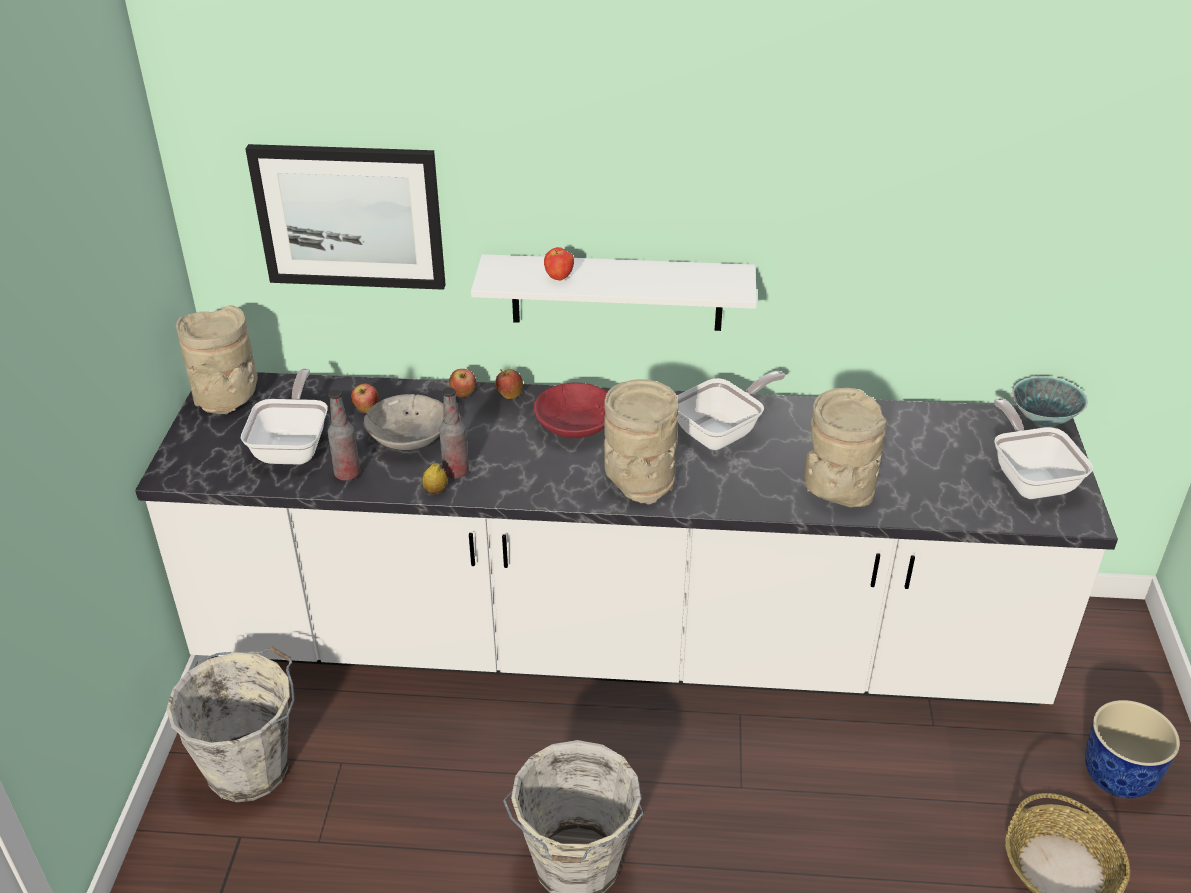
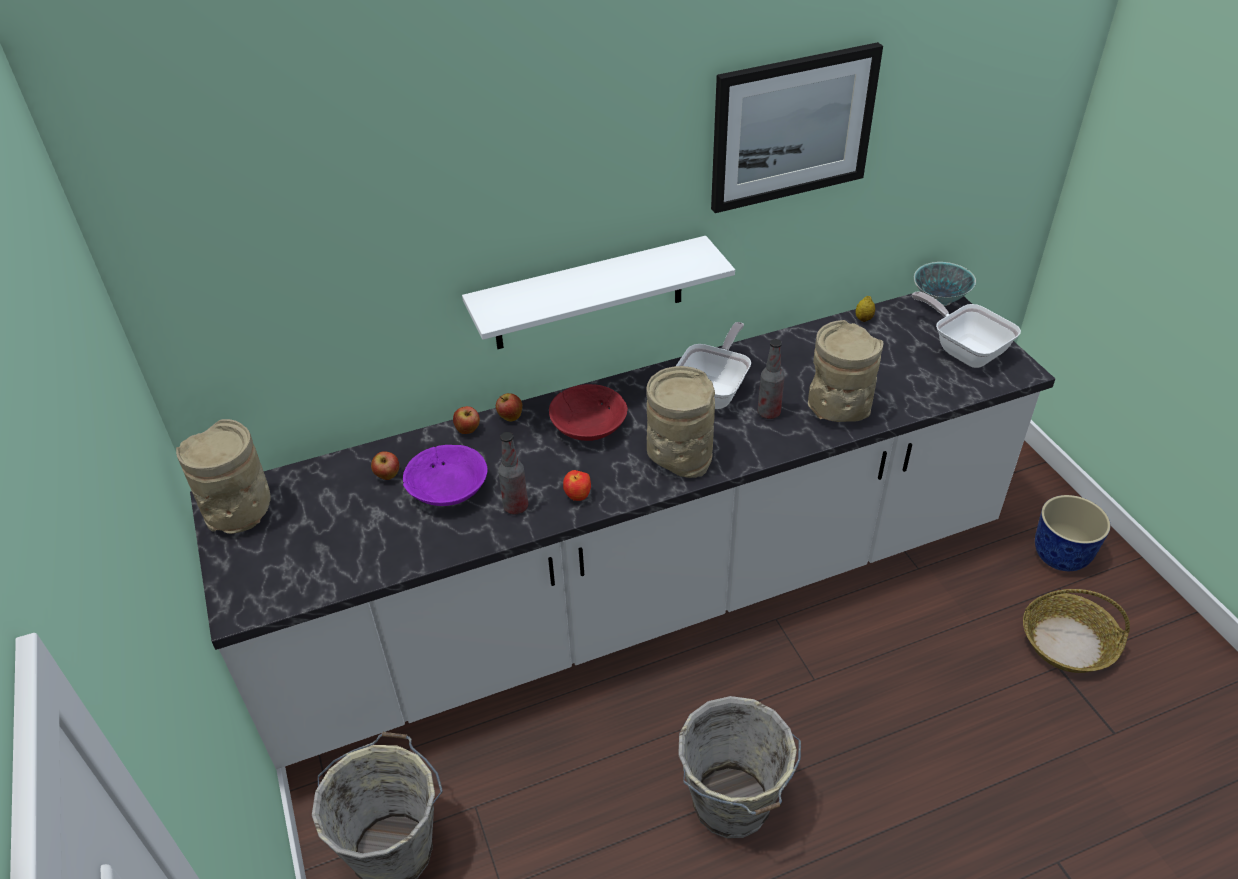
camera: 25 degrees left, 5 degrees up
frying pan [241,368,328,465] -> none
picture [245,144,446,290] -> picture moved to [711,42,883,213]
bottle [328,390,360,481] -> bottle moved to [758,339,785,419]
grey bowl [364,394,444,450] -> purple bowl [403,445,488,506]
lemon [422,463,447,494] -> lemon moved to [856,296,875,322]
apple [544,247,574,281] -> apple moved to [563,470,591,501]

